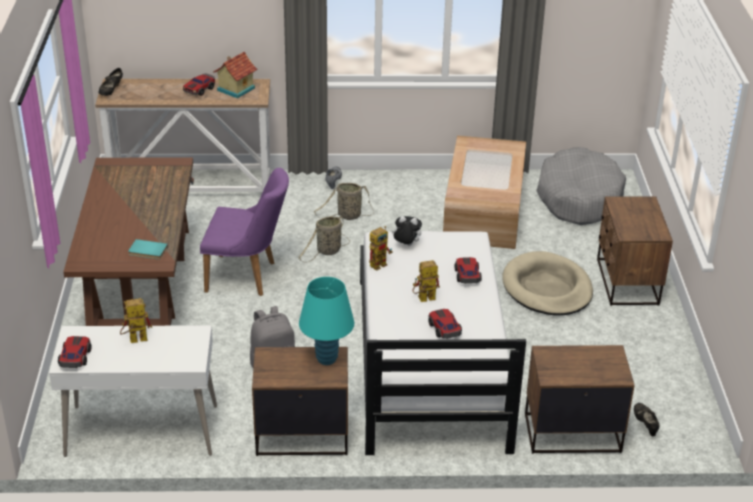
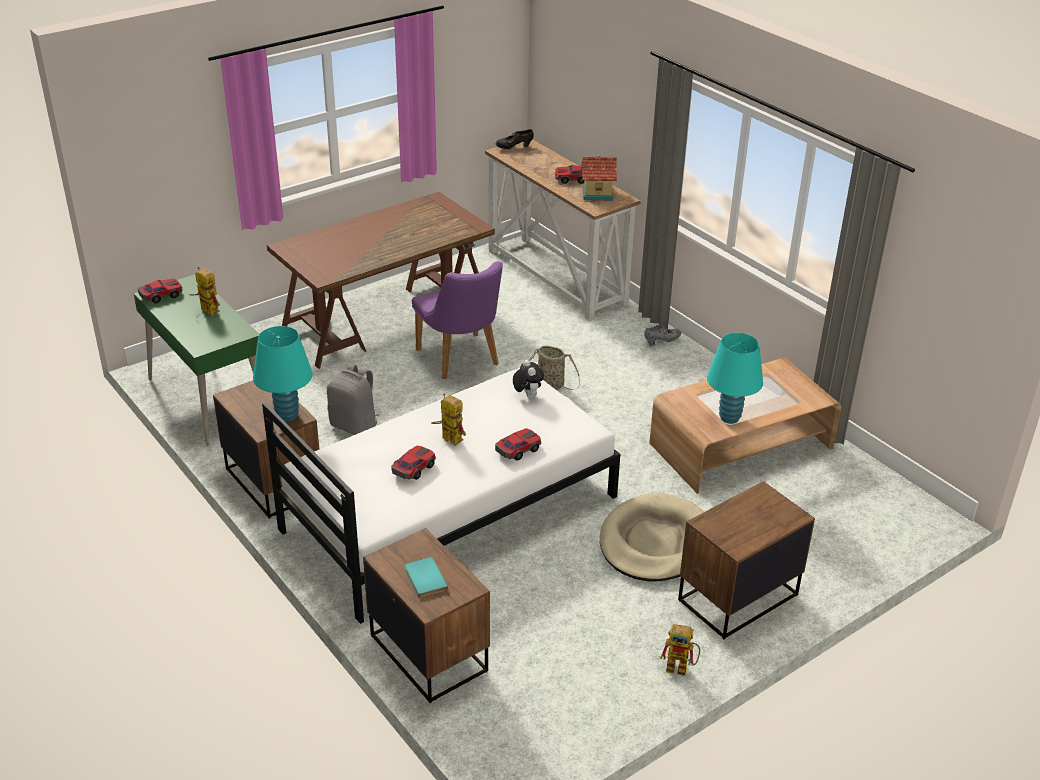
camera: 55 degrees right, 0 degrees up
white desk [49,325,217,457] -> green desk [134,274,259,446]
turquoise book [128,239,168,259] -> turquoise book moved to [405,557,448,598]
basket [314,183,374,220] -> none
toy robot [369,226,393,271] -> toy robot moved to [660,624,700,676]
grey dog bed [536,147,626,225] -> none
black shoe [634,403,659,436] -> none
none -> turquoise table lamp [707,333,763,424]

